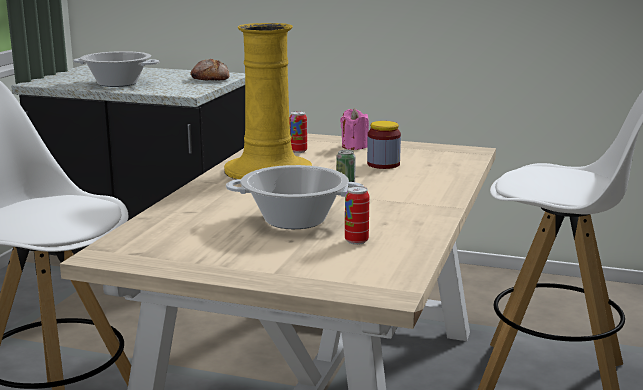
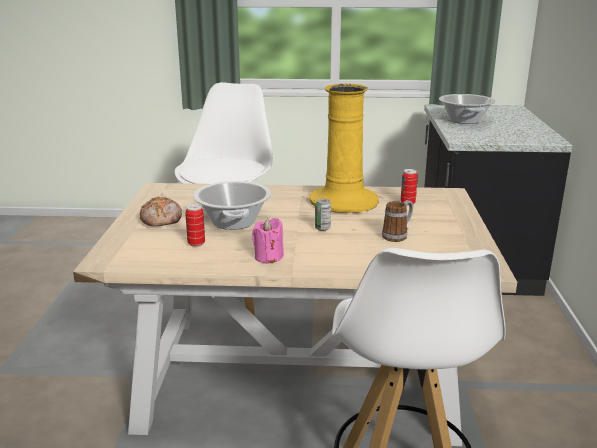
camera: 75 degrees right, 5 degrees up
bread [190,59,230,81] -> bread moved to [140,197,182,226]
pink candle [340,108,369,150] -> pink candle moved to [252,218,284,264]
jar [367,121,401,169] -> mug [382,200,413,242]

